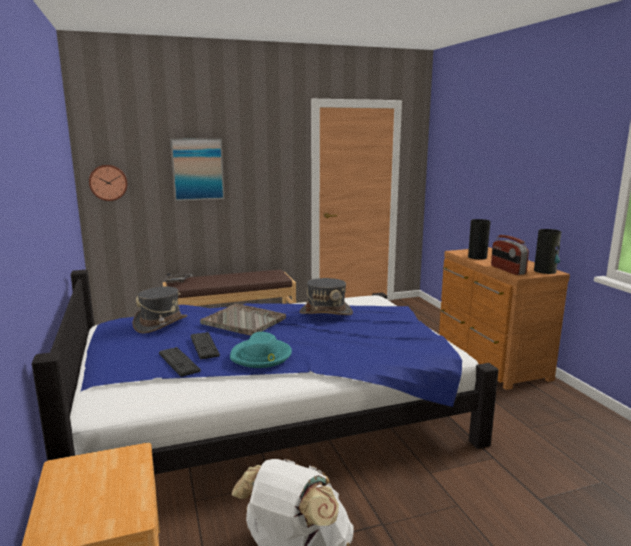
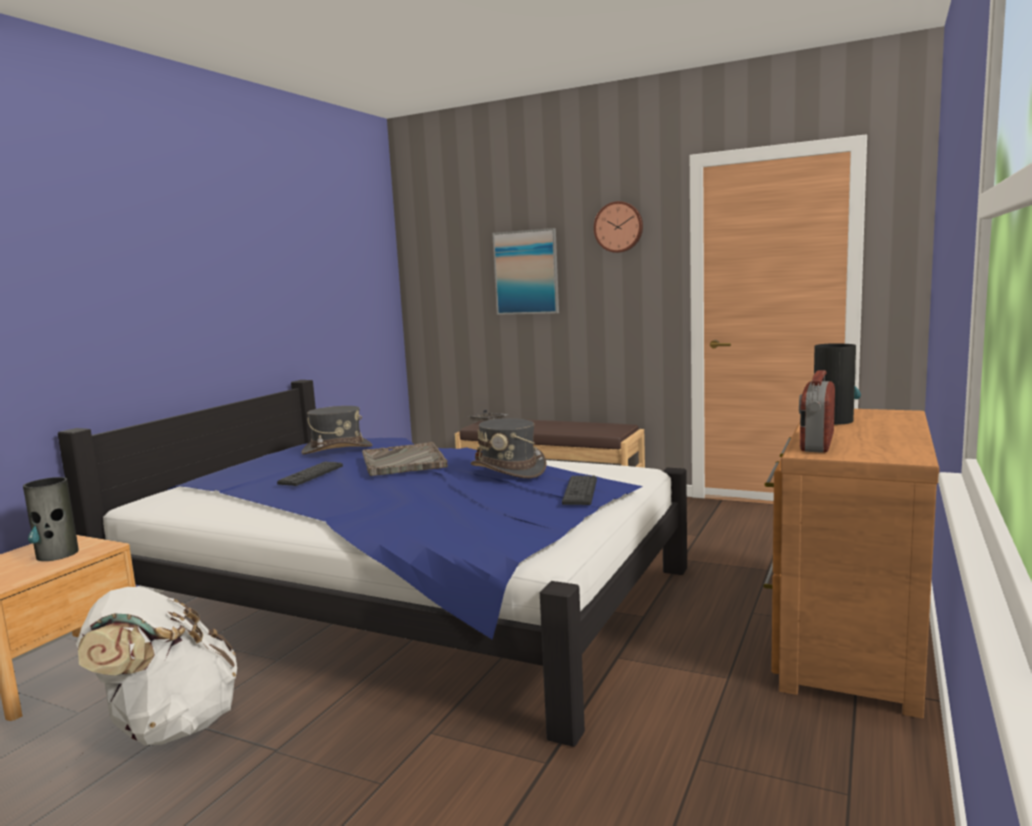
camera: 45 degrees right, 5 degrees down
wall clock [89,165,127,201] -> wall clock moved to [594,201,643,253]
keyboard [159,347,201,377] -> keyboard moved to [562,476,597,505]
turquoise hat [230,332,292,368] -> none
vase [534,229,561,274] -> vase moved to [23,477,79,561]

